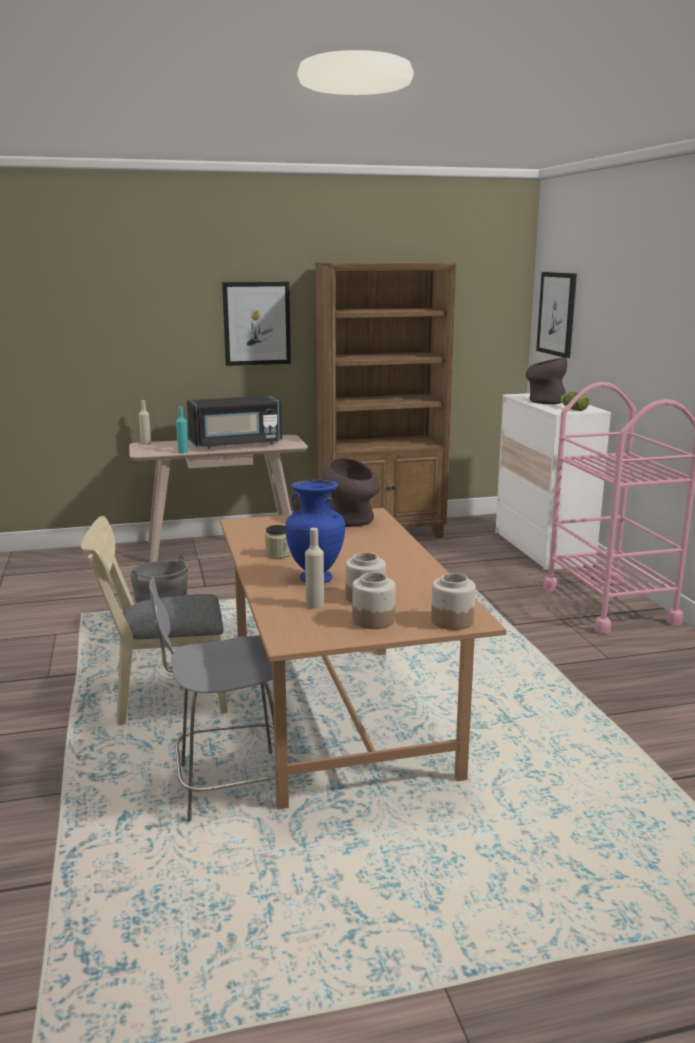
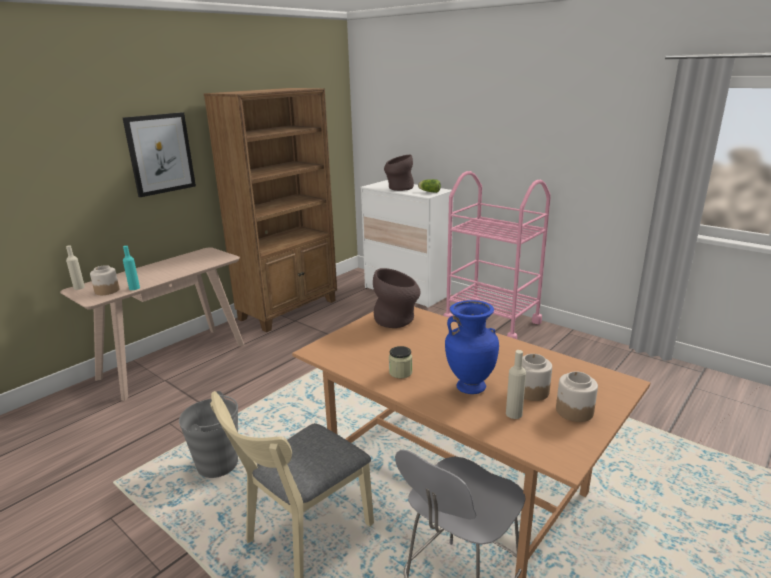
camera: 35 degrees left, 5 degrees up
black microwave [187,395,282,449] -> none
jar [431,573,476,630] -> jar moved to [90,265,120,295]
picture [536,272,577,358] -> none

